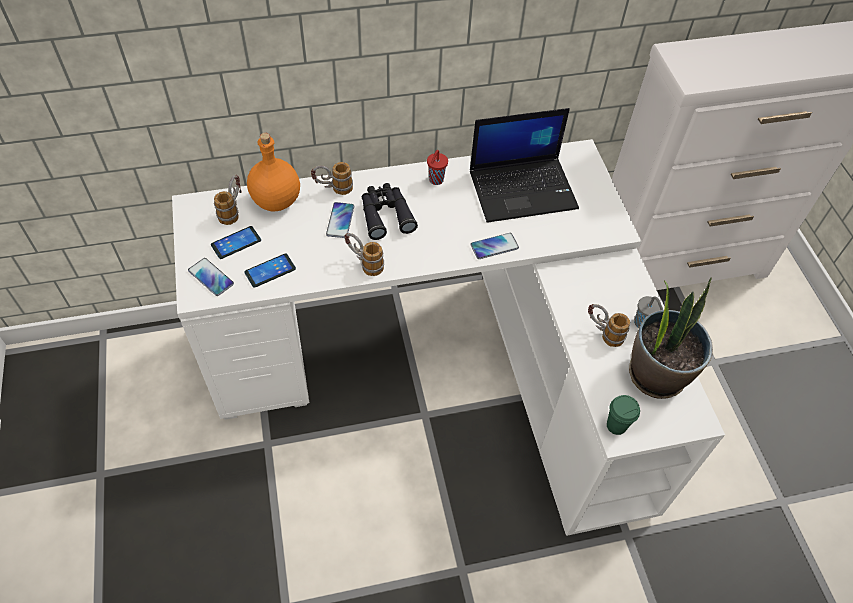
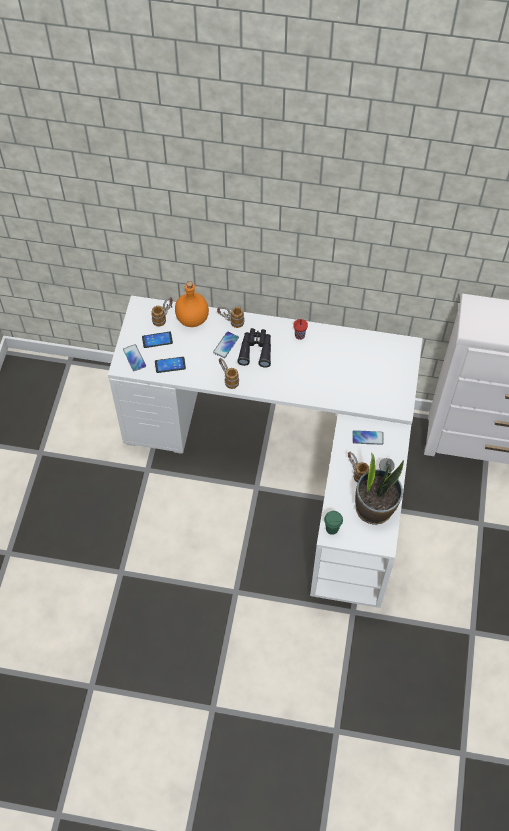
camera: 25 degrees right, 5 degrees up
laptop [470,108,579,223] -> none
phone [470,233,519,259] -> phone moved to [353,430,384,445]

